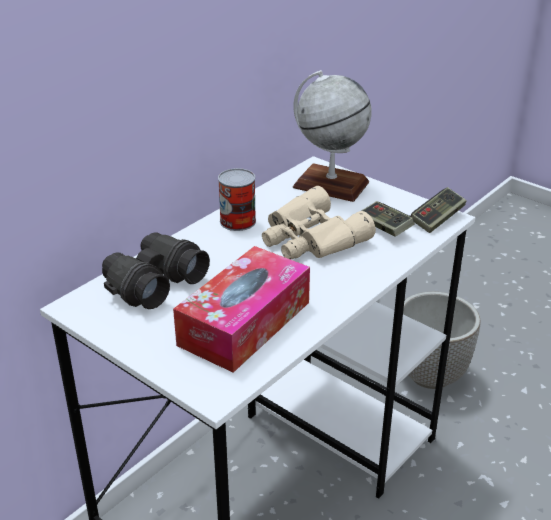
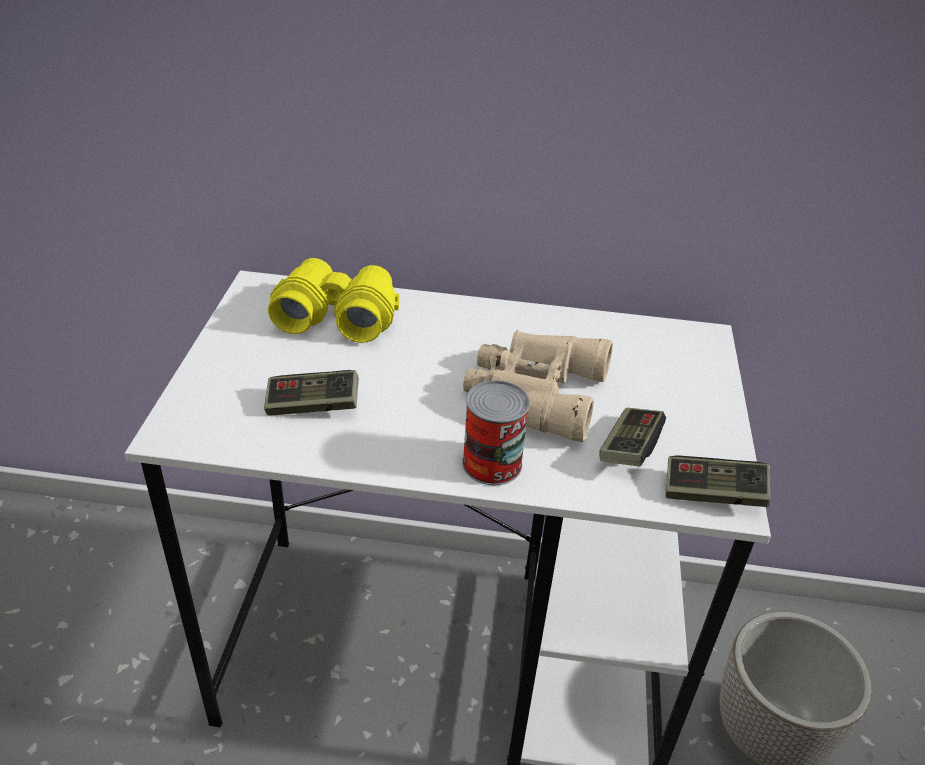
camera: 55 degrees right, 5 degrees up
black binoculars [102,232,210,309] -> yellow binoculars [268,258,399,343]
tissue box [173,246,310,373] -> game controller [264,370,359,416]
can [218,168,256,231] -> can moved to [462,380,530,485]
globe [293,70,372,202] -> none

